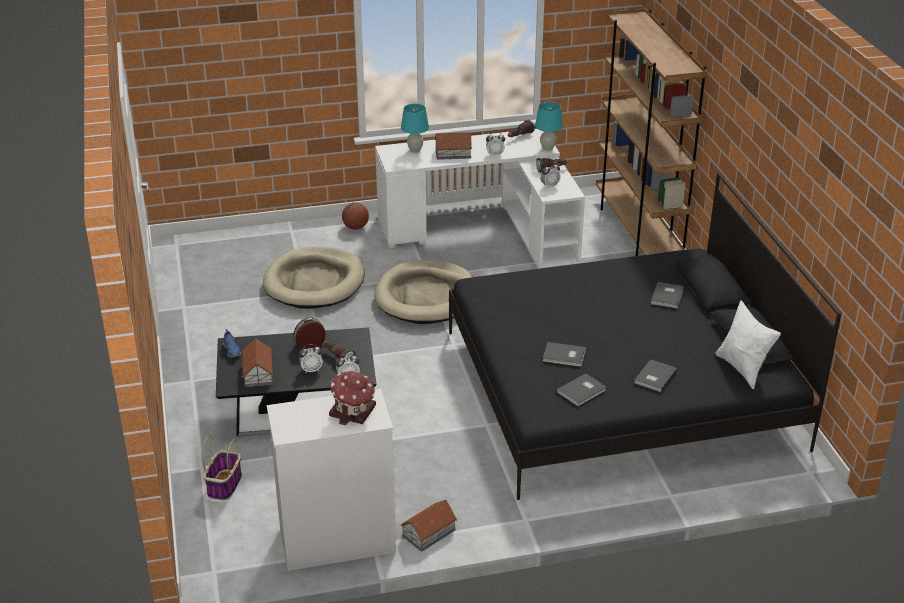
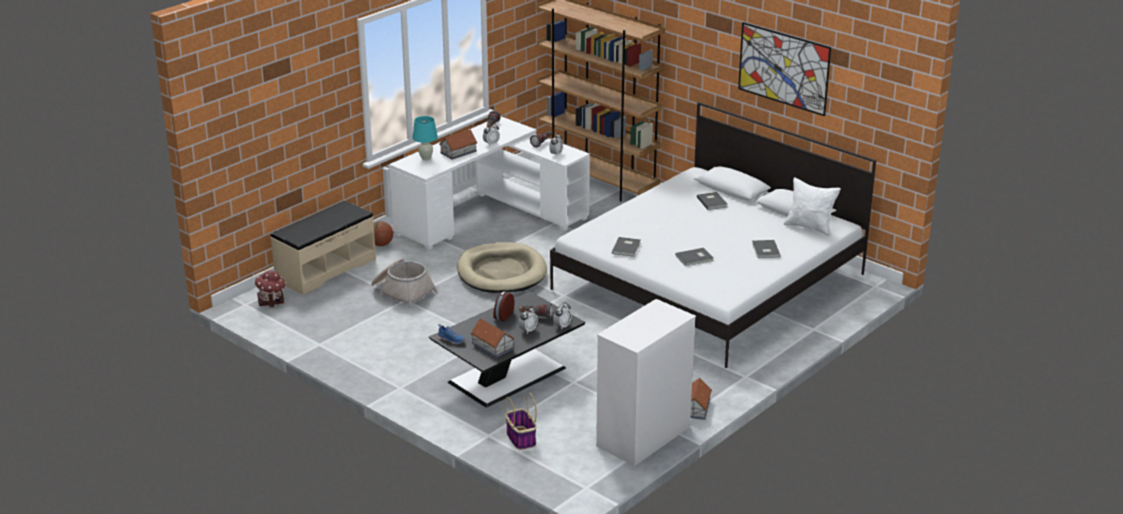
camera: 35 degrees left, 5 degrees down
beige dog bed [263,247,365,309] -> basket [371,258,438,308]
toy house [329,371,376,425] -> toy house moved to [254,271,286,308]
black bed [449,172,841,500] -> white bed [550,102,876,368]
turquoise table lamp [535,102,563,151] -> none
grey book [557,373,606,406] -> grey book moved to [612,237,641,257]
none -> beige bench [270,201,376,295]
none -> picture [738,22,831,116]

